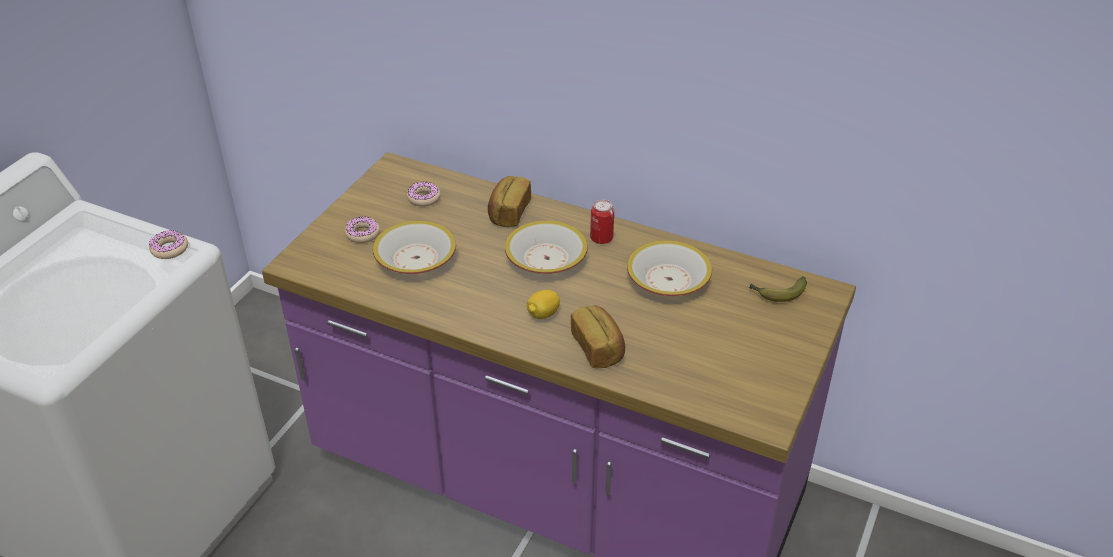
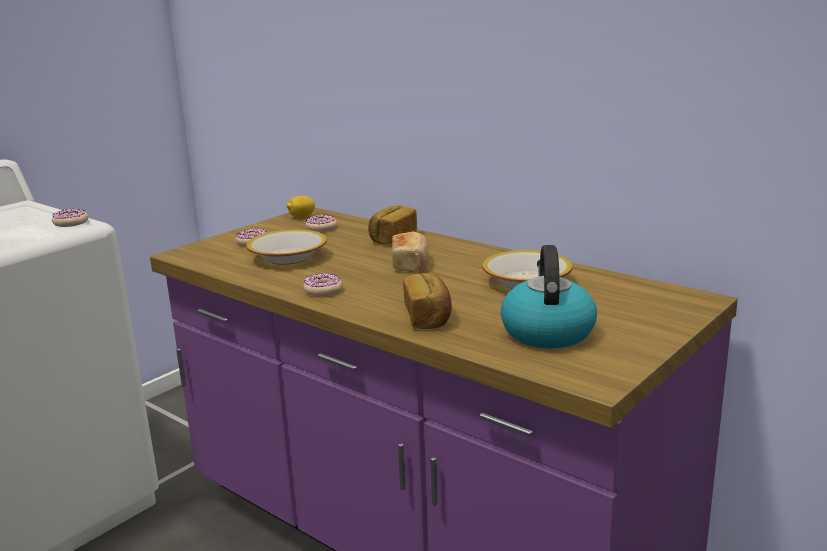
camera: 15 degrees right, 20 degrees down
bowl [505,220,588,274] -> bread [392,231,429,272]
lemon [527,290,560,319] -> lemon moved to [287,196,315,218]
can [590,199,614,244] -> none
banana [749,276,807,302] -> none
none -> donut [303,273,342,296]
none -> kettle [500,245,597,349]

